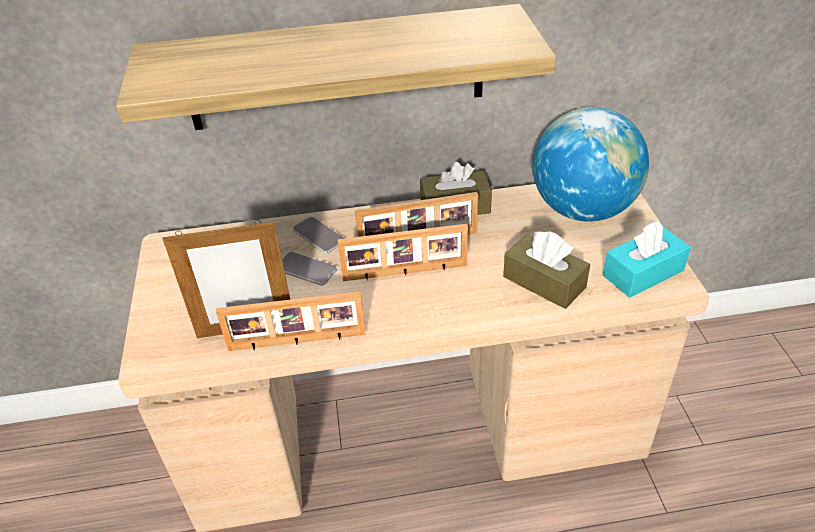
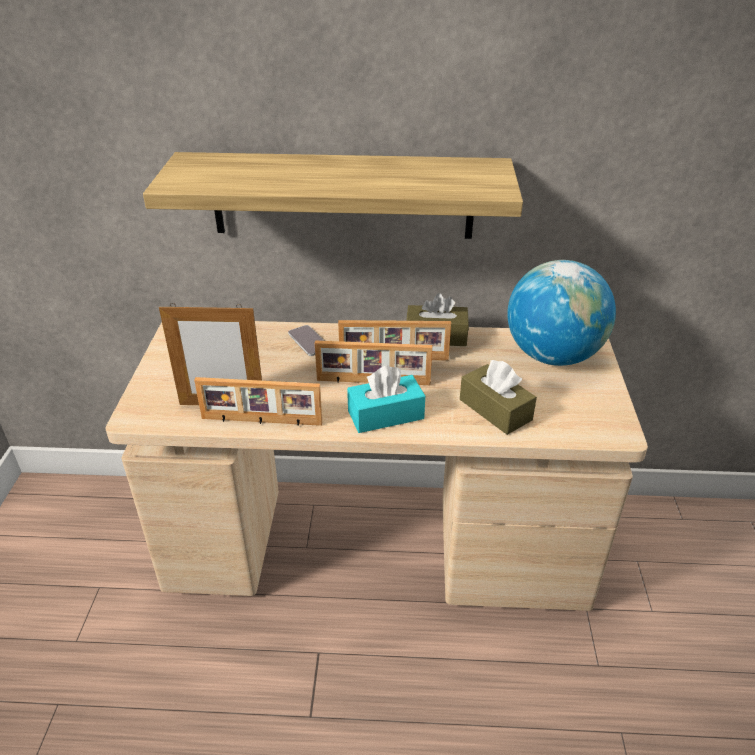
camera: 10 degrees right, 5 degrees down
phone [282,252,337,285] -> none
turquoise tissue box [603,222,691,298] -> turquoise tissue box moved to [347,365,425,433]

